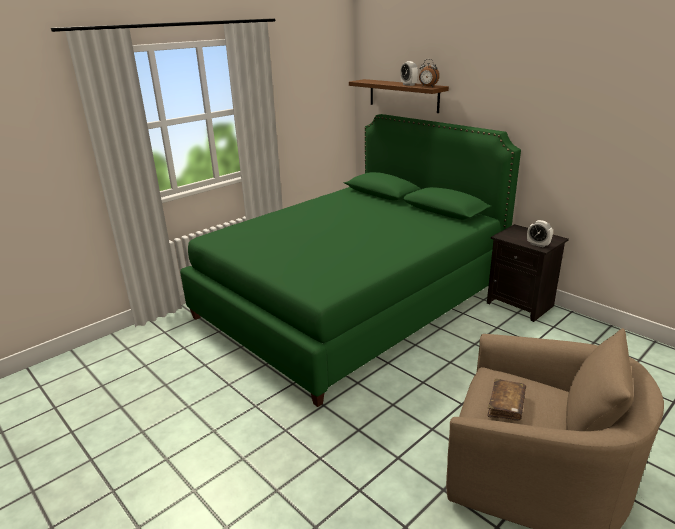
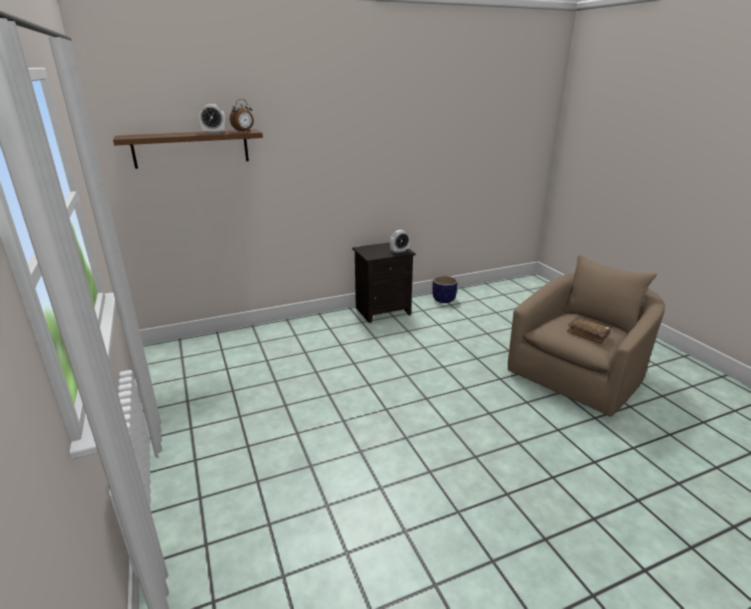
camera: 70 degrees left, 0 degrees up
green bed [180,114,521,407] -> none
none -> planter [432,276,458,303]

